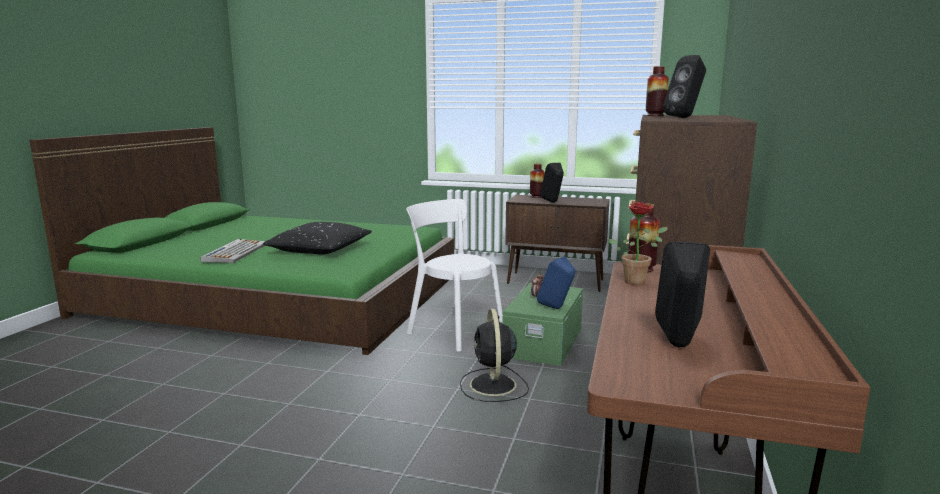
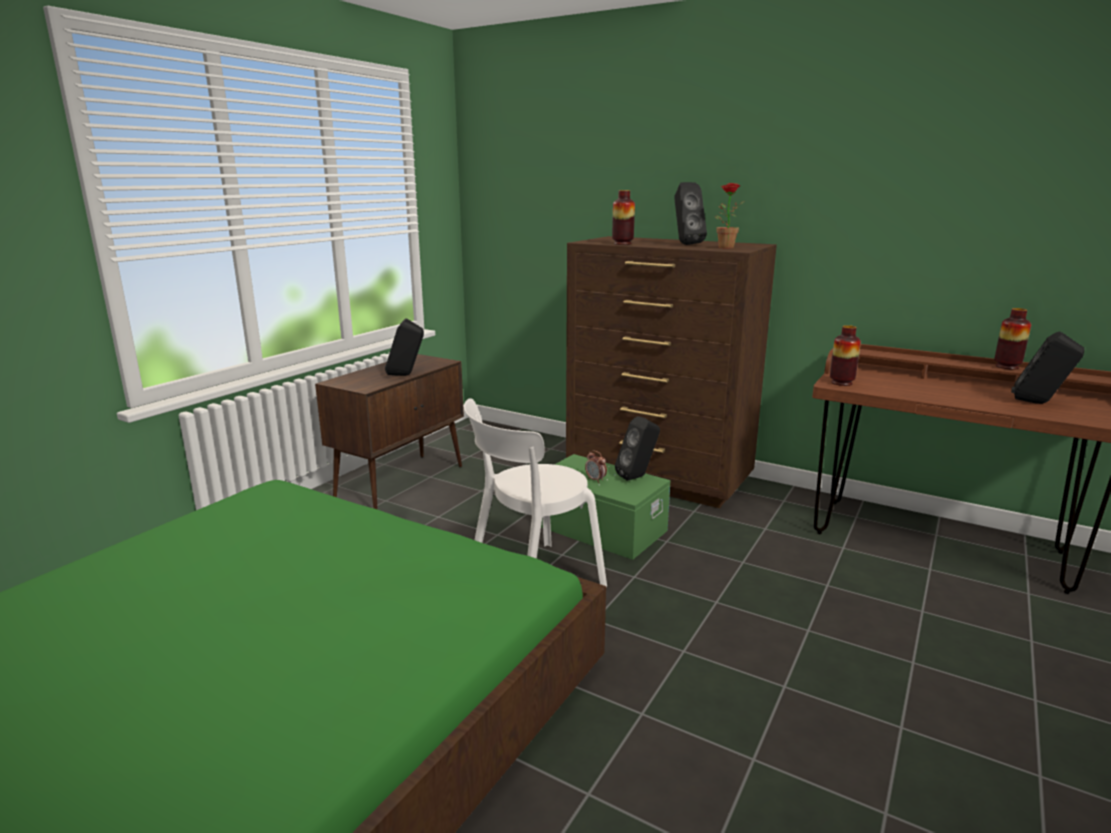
camera: 75 degrees left, 5 degrees up
keyboard [200,239,265,263] -> none
black pillow [263,222,372,254] -> none
black fan [460,309,529,402] -> none
vase [530,163,545,198] -> vase moved to [994,308,1031,370]
blue speaker [537,256,576,309] -> black speaker [615,416,660,481]
potted plant [608,202,668,285] -> potted plant moved to [715,183,744,249]

